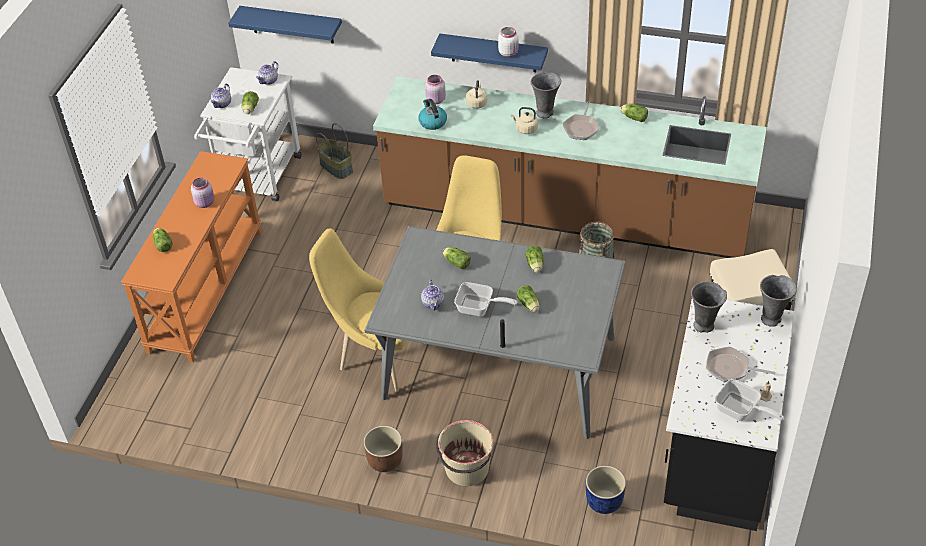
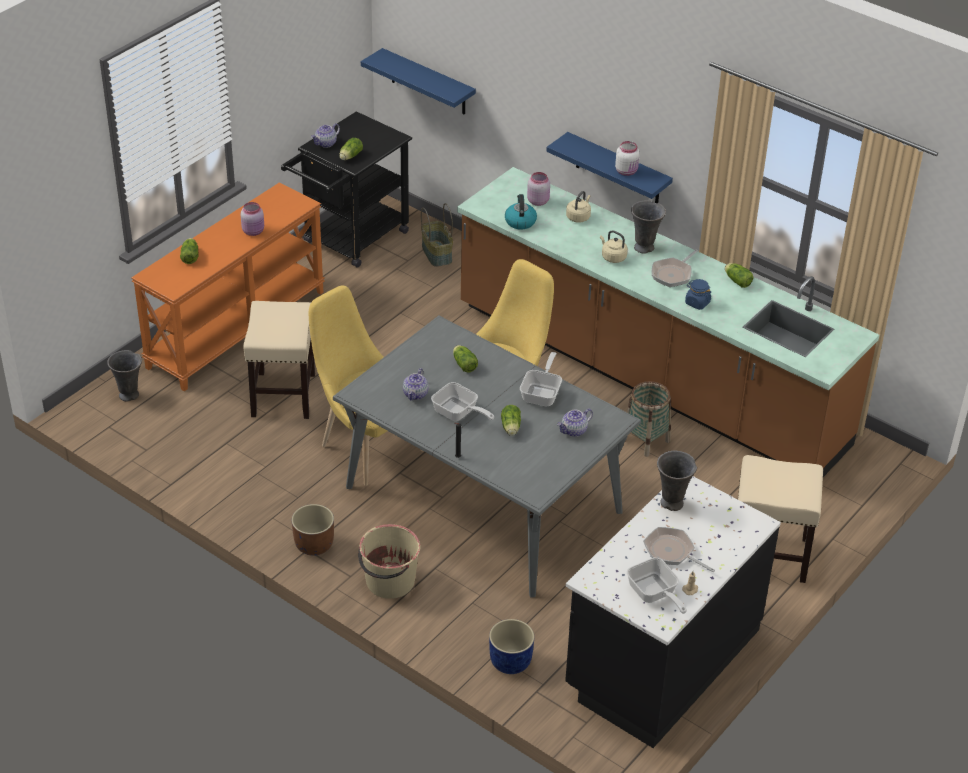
camera: 20 degrees right, 5 degrees down
white cart [194,67,302,201] -> black cart [281,111,412,268]
teapot [256,61,278,85] -> teapot moved to [557,408,593,437]
lettuce [526,245,544,273] -> frying pan [520,352,562,406]
grey vase [760,275,797,327] -> grey vase moved to [107,350,142,402]
none -> beige stool [243,301,315,419]
none -> blue jar [685,279,711,310]

